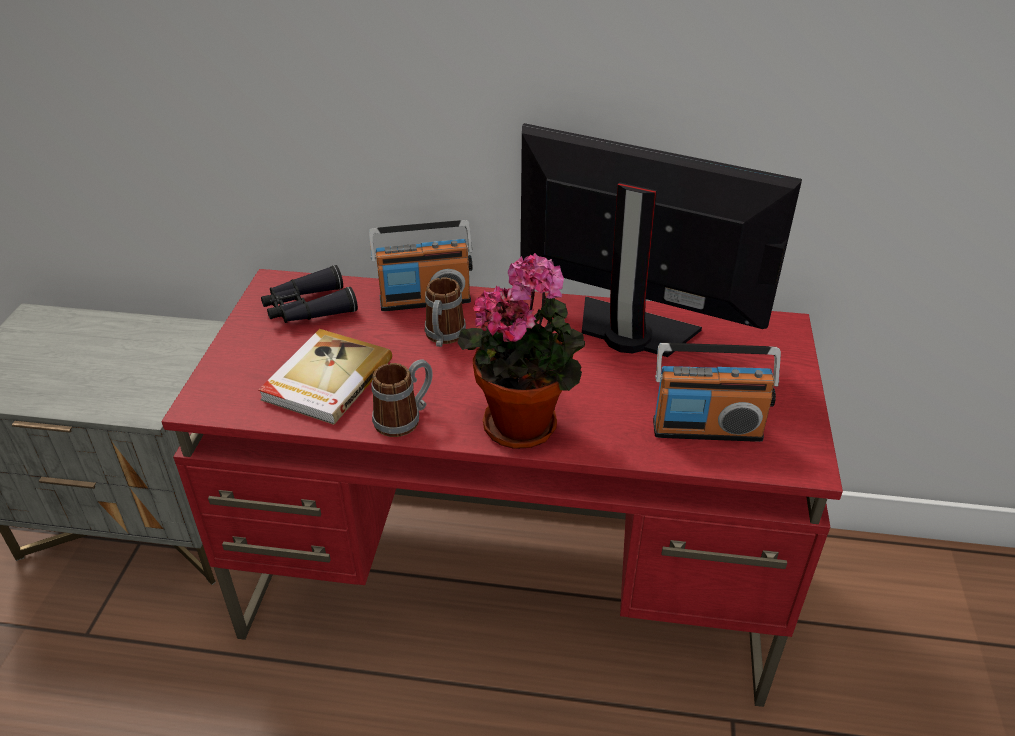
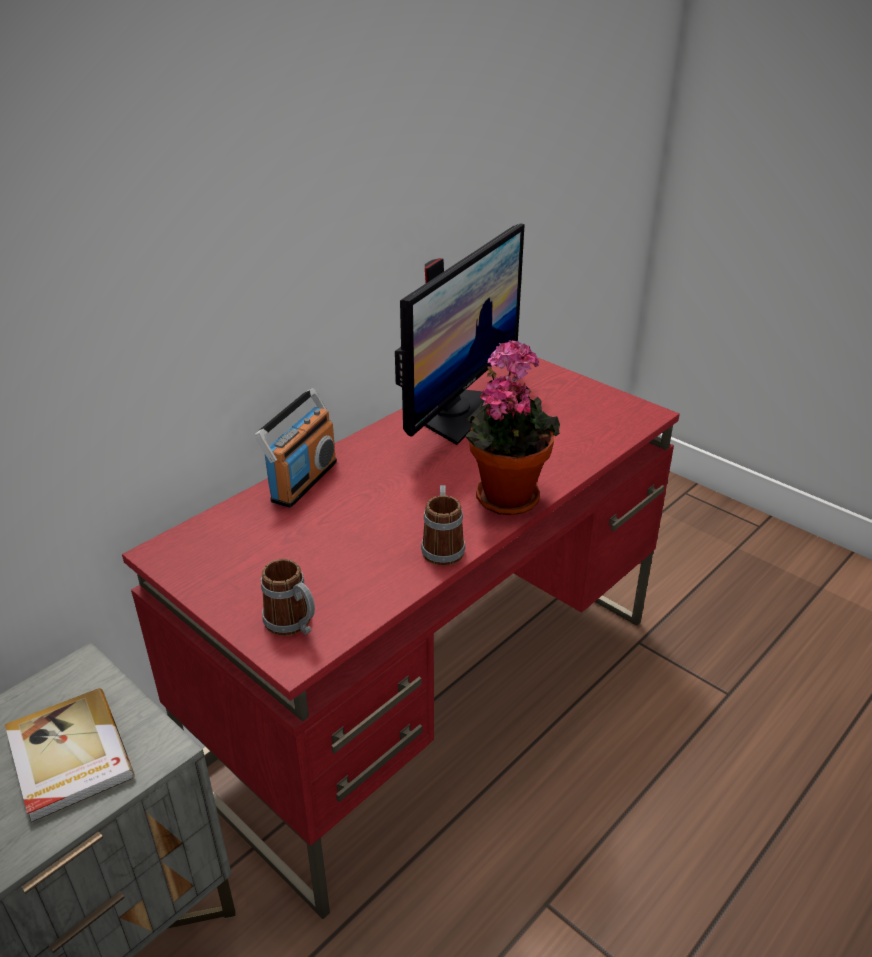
camera: 55 degrees left, 5 degrees down
book [258,329,392,425] -> book moved to [5,688,135,823]
black binoculars [261,265,358,323] -> none
mug [425,277,466,347] -> mug moved to [261,559,315,636]
monitor [520,123,802,357] -> monitor turned 150 degrees clockwise [395,223,525,445]
radio [653,343,781,442] -> none

